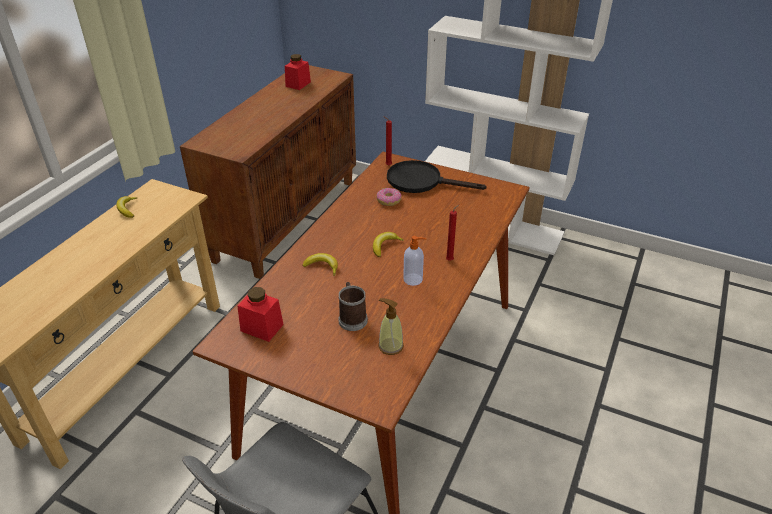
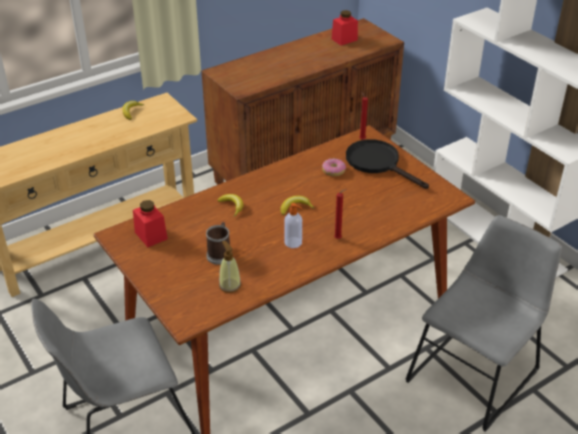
camera: 30 degrees right, 0 degrees up
none -> grey chair [405,215,562,432]

